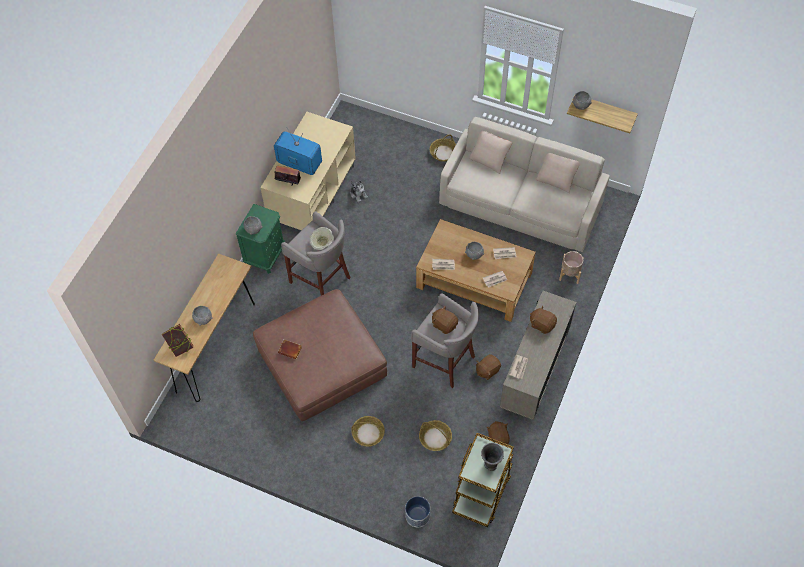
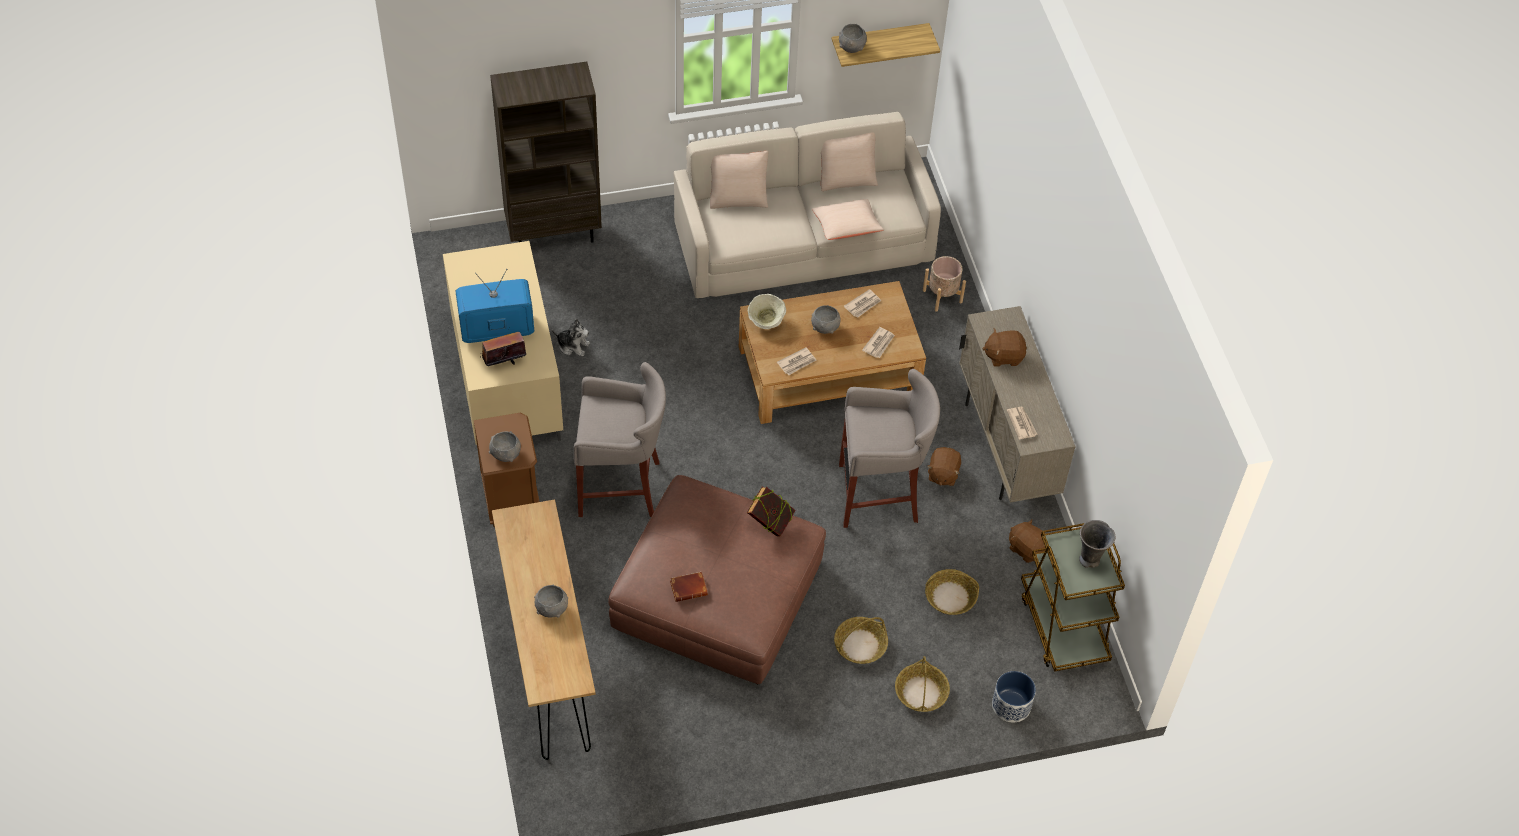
camera: 40 degrees left, 5 degrees down
book [162,324,193,357] -> book moved to [747,487,796,537]
green nightstand [236,204,285,274] -> brown nightstand [474,413,540,527]
beige bowl [310,227,334,250] -> beige bowl moved to [748,294,786,329]
basket [430,134,456,162] -> basket moved to [895,656,950,712]
brown plush toy [432,306,458,334] -> none
none -> brown bookcase [490,61,602,243]
none -> beige pillow [812,199,884,240]

